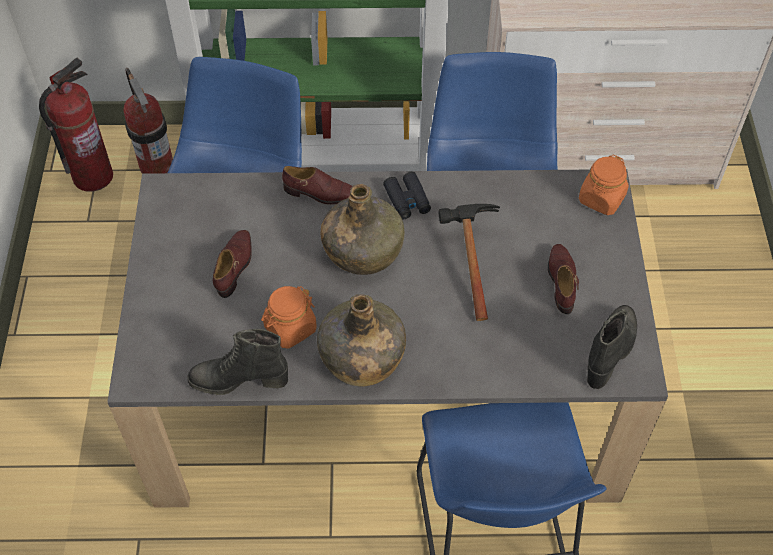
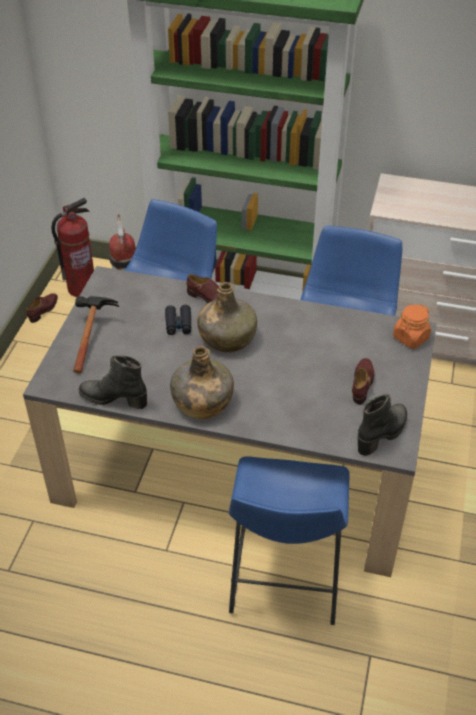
camera: 15 degrees right, 10 degrees down
brown shoe [213,230,252,298] -> brown shoe moved to [26,293,58,323]
orange jar [261,286,317,349] -> none
black binoculars [383,172,431,219] -> black binoculars moved to [165,305,191,335]
hammer [439,204,500,321] -> hammer moved to [73,296,119,373]

